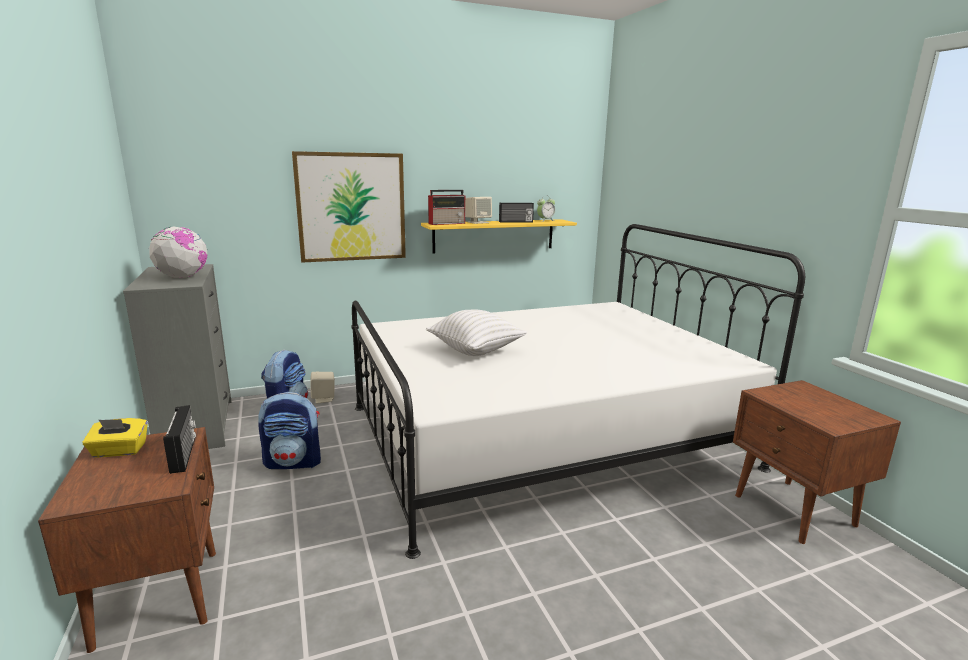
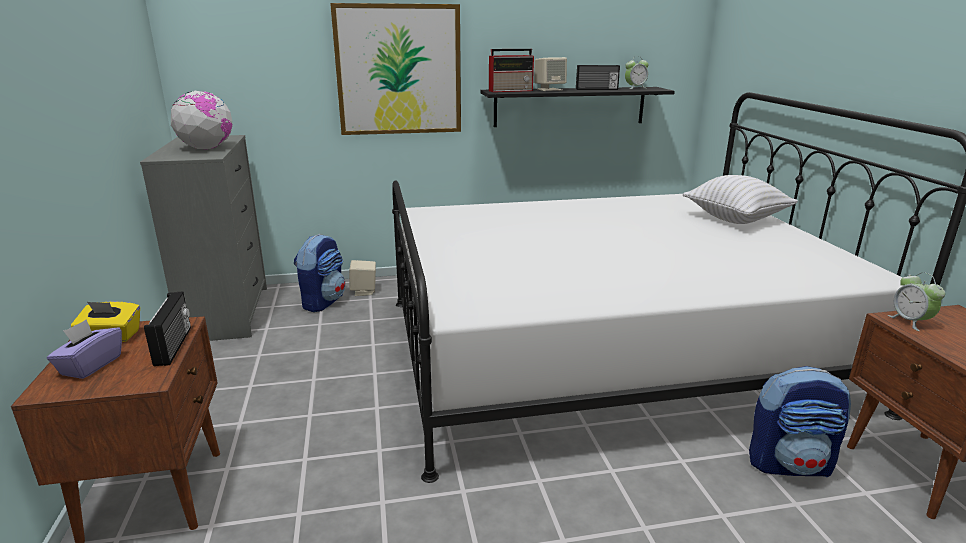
camera: 10 degrees right, 5 degrees up
backpack [258,392,321,469] -> backpack moved to [749,366,851,477]
yellow shelf [421,219,577,254] -> black shelf [480,87,675,127]
white pillow [426,310,527,356] -> white pillow moved to [683,175,798,224]
none -> purple tissue box [47,319,122,379]
none -> alarm clock [888,272,945,331]

